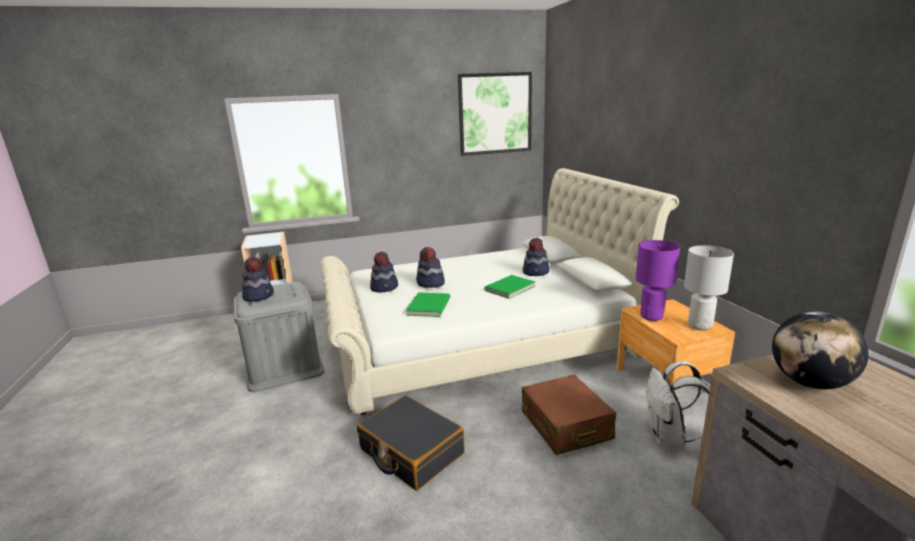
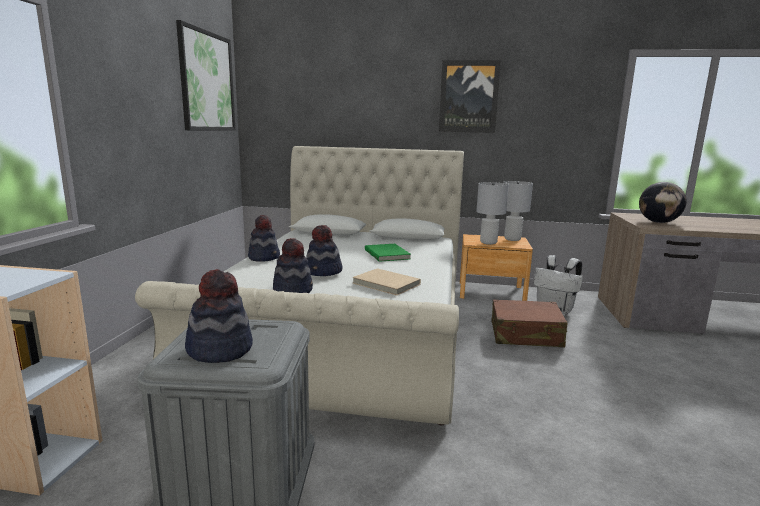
camera: 65 degrees left, 5 degrees down
black suitcase [357,395,465,490] -> none
green book [406,292,450,317] -> beige book [353,268,421,295]
hat [523,238,550,276] -> hat moved to [248,215,280,262]
purple table lamp [636,240,680,321] -> grey table lamp [476,182,509,245]
none -> picture [439,60,501,133]

